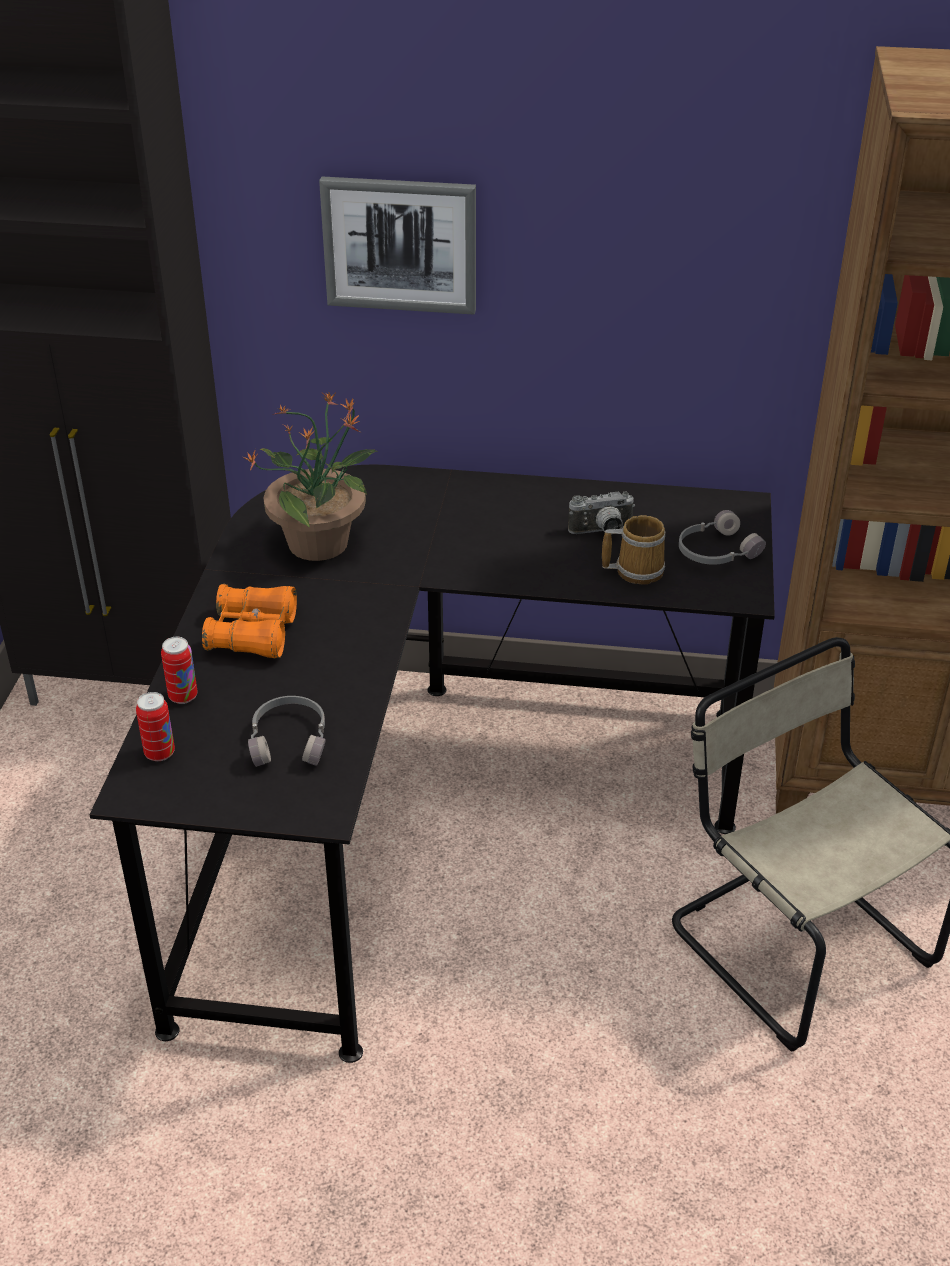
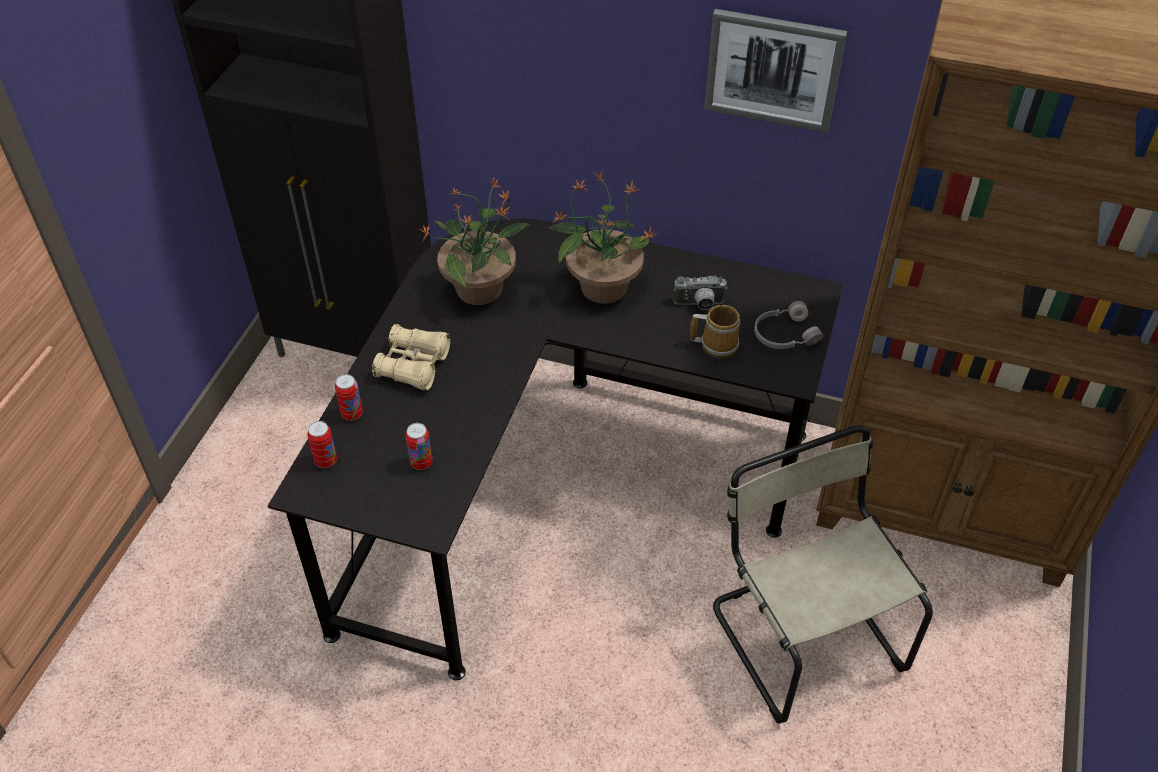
camera: 10 degrees right, 10 degrees up
orange binoculars [202,584,297,658] -> beige binoculars [372,324,450,390]
grey headphones [248,696,326,767] -> can [406,423,433,470]
picture [319,177,476,315] -> picture moved to [704,9,847,133]
none -> potted plant [548,170,658,304]

